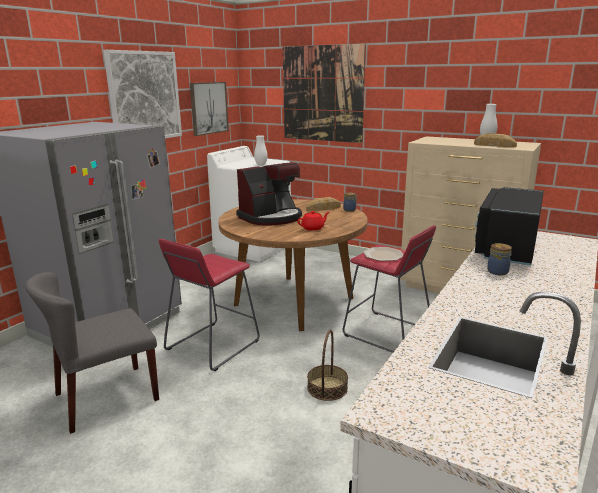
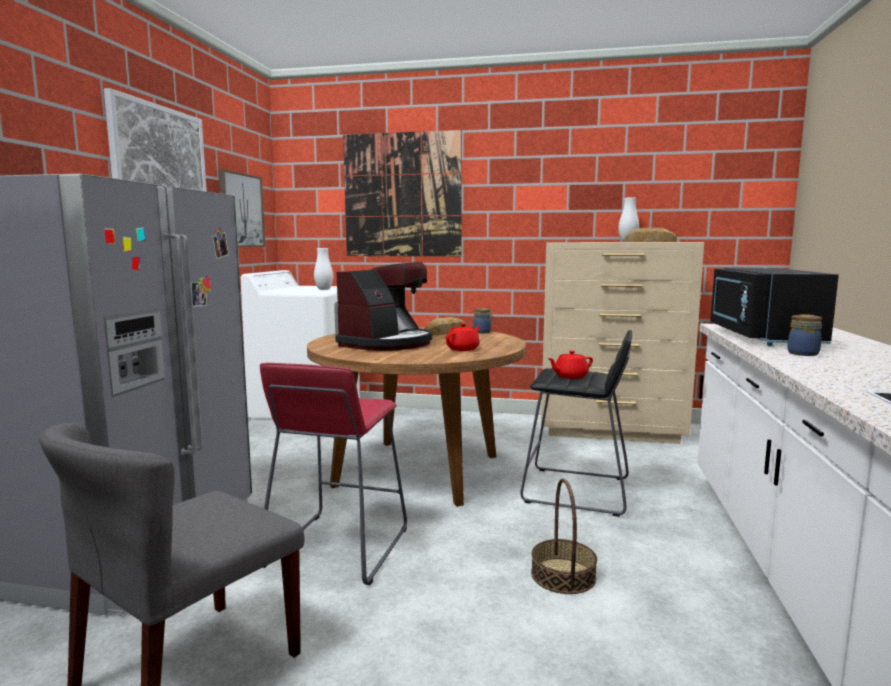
camera: 20 degrees left, 10 degrees down
red stool [343,225,436,353] -> black stool [520,330,632,517]
plate [364,247,404,261] -> red teapot [547,350,593,379]

